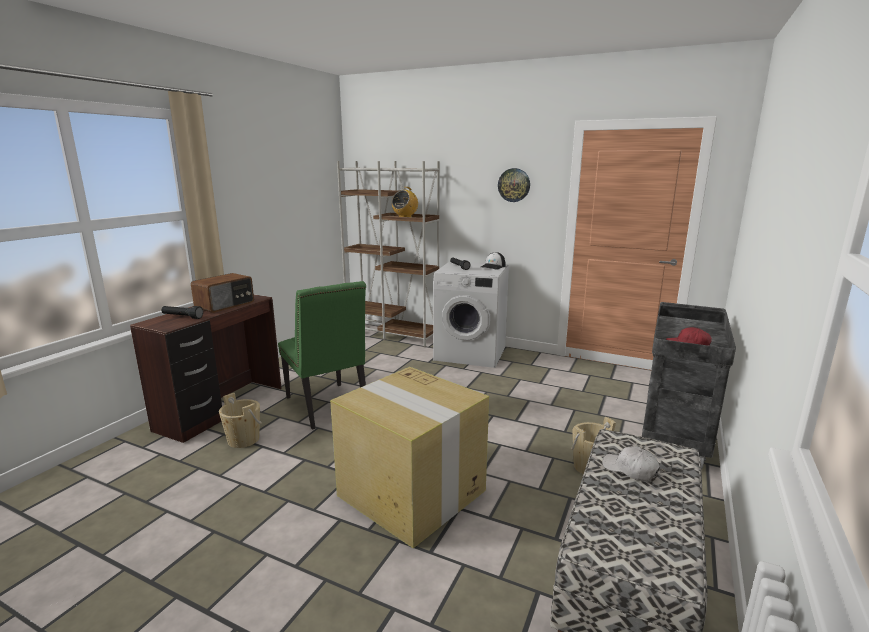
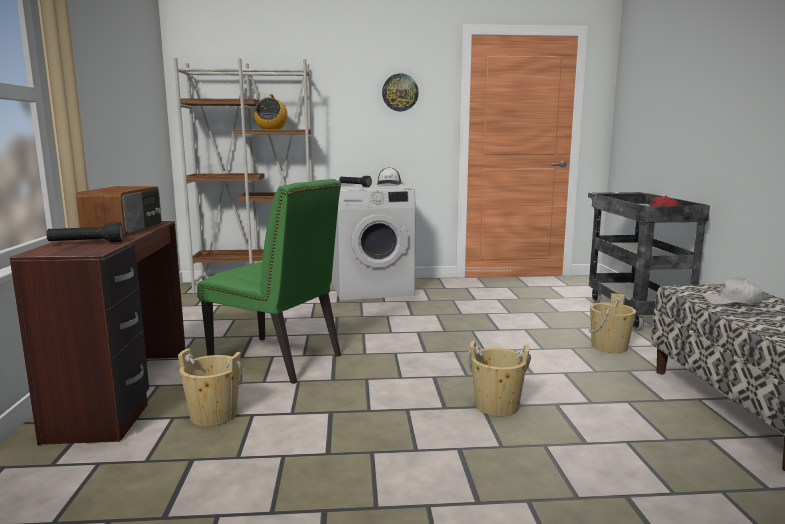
camera: 30 degrees left, 5 degrees down
cardboard box [330,367,489,548] -> beige bucket [468,341,531,416]

